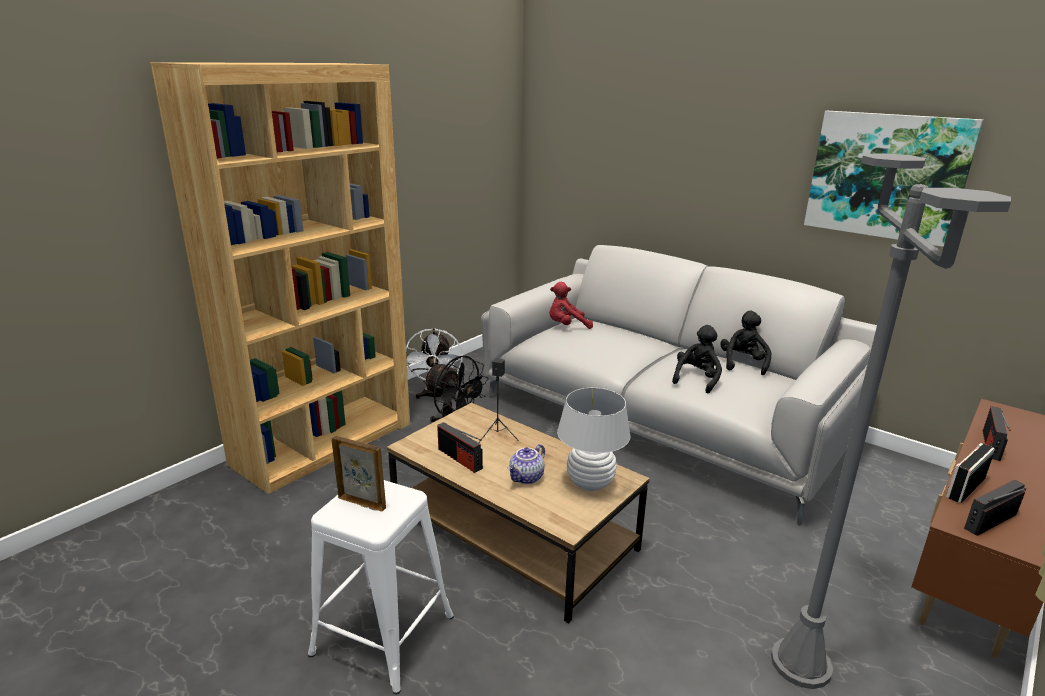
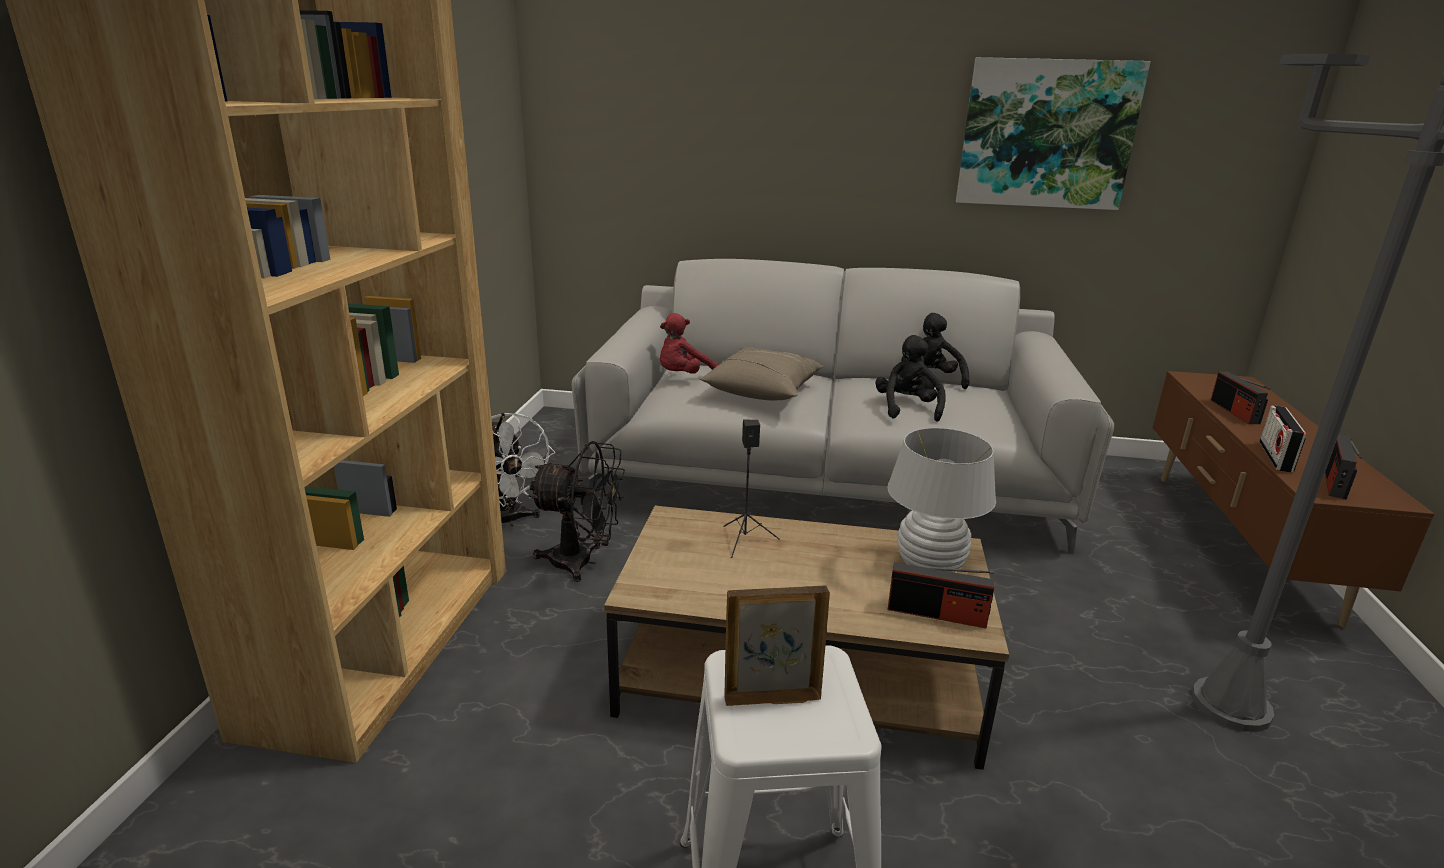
camera: 30 degrees left, 0 degrees up
radio [437,422,483,473] -> radio moved to [888,562,994,628]
teapot [508,444,545,484] -> none
none -> beige pillow [699,348,824,401]

